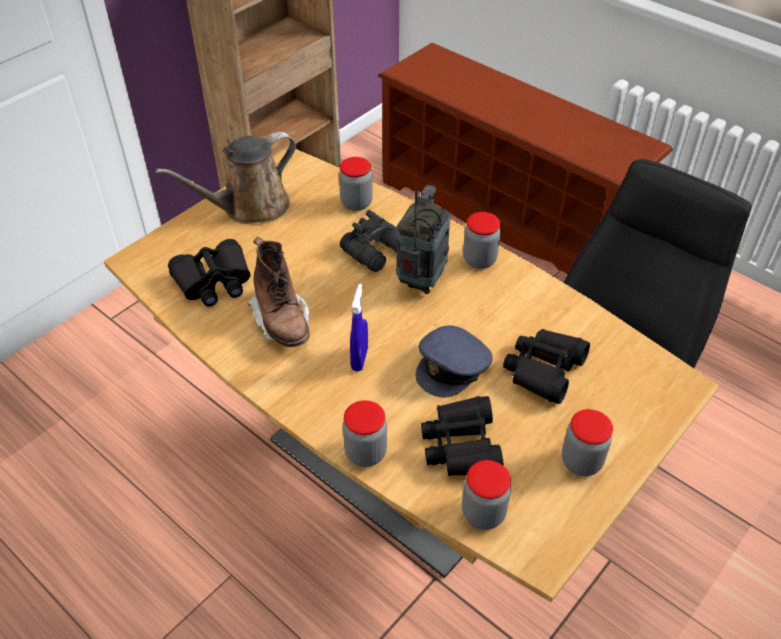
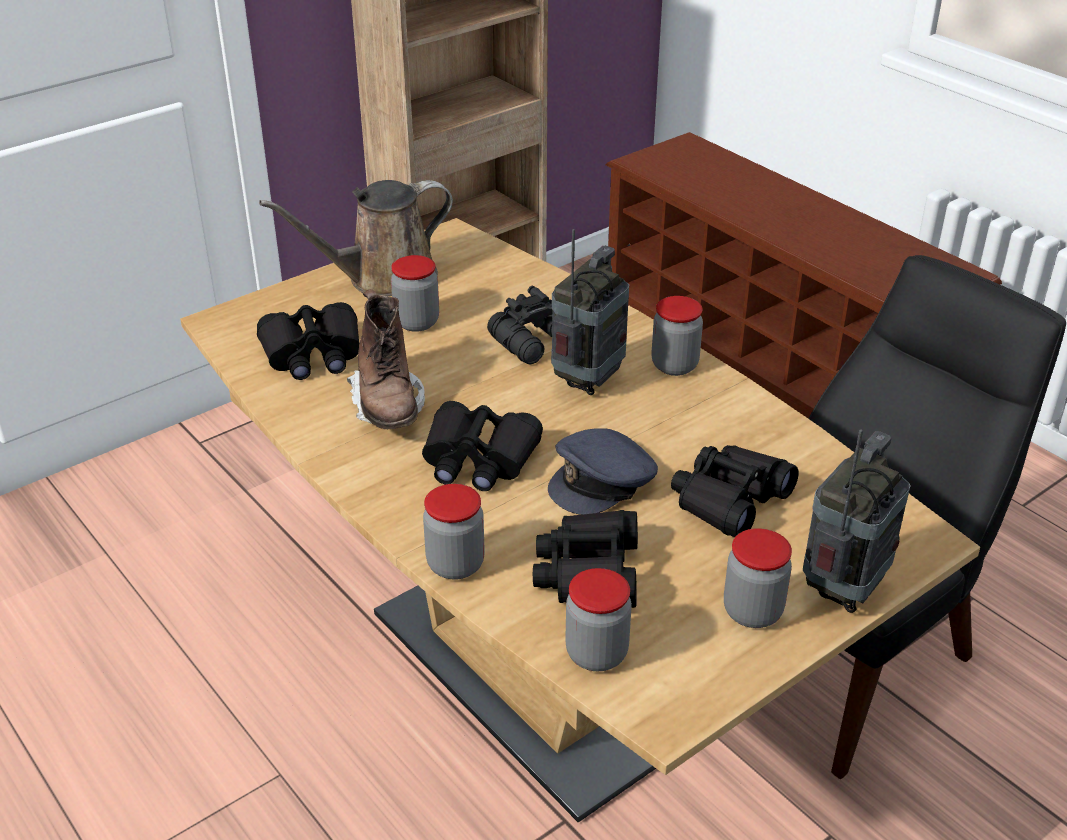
camera: 10 degrees right, 10 degrees down
jar [339,157,373,211] -> jar moved to [391,255,439,332]
blue spray bottle [350,284,368,371] -> black binoculars [422,401,543,491]
none -> radio [803,429,910,613]

